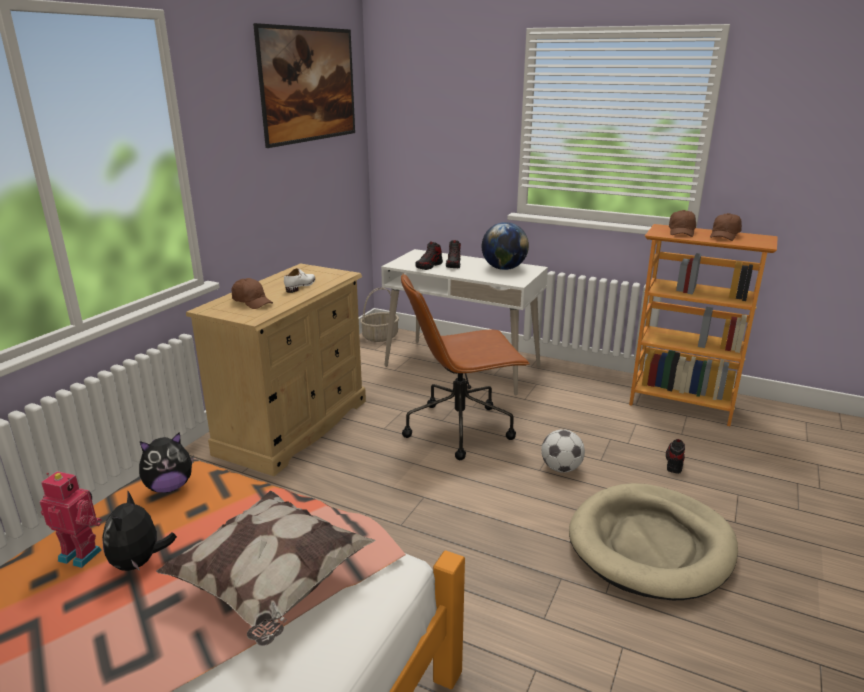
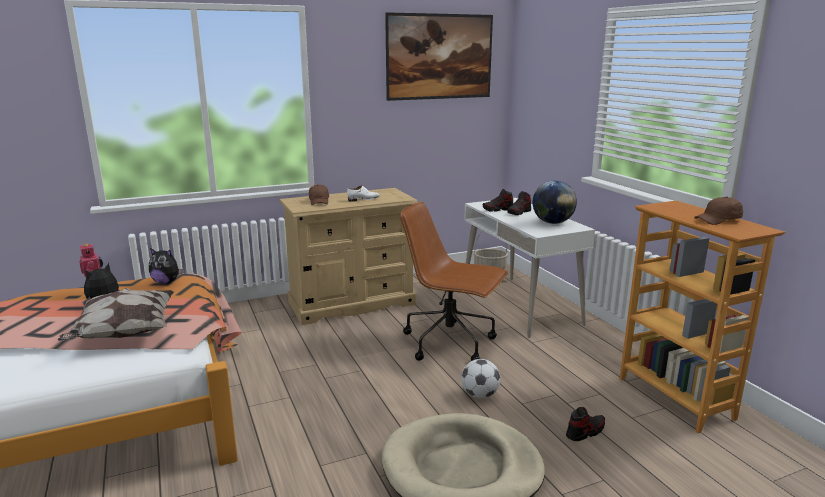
camera: 40 degrees right, 5 degrees down
brown cap [669,210,696,237] -> none

